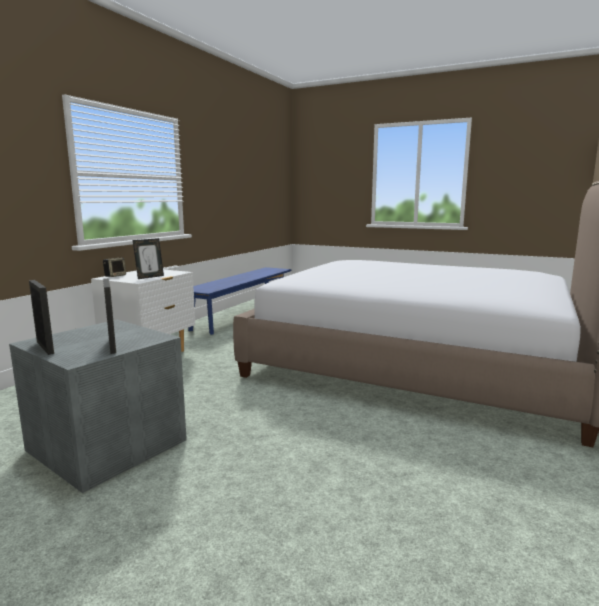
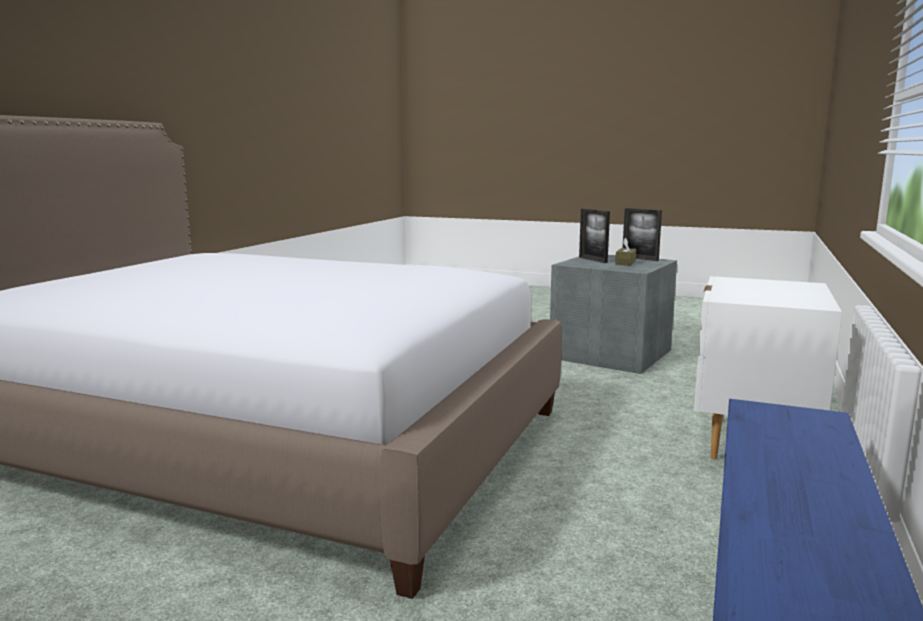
camera: 175 degrees right, 0 degrees up
speaker [103,258,126,277] -> none
picture frame [133,238,164,279] -> none
none -> brown tissue box [615,238,636,266]

